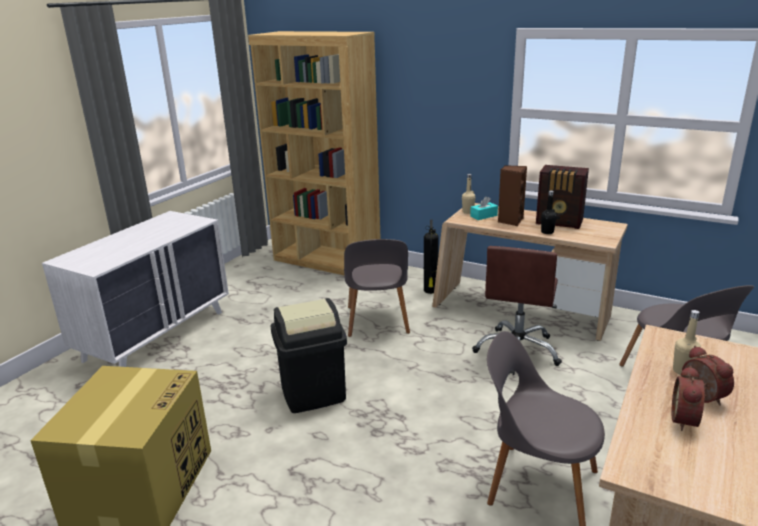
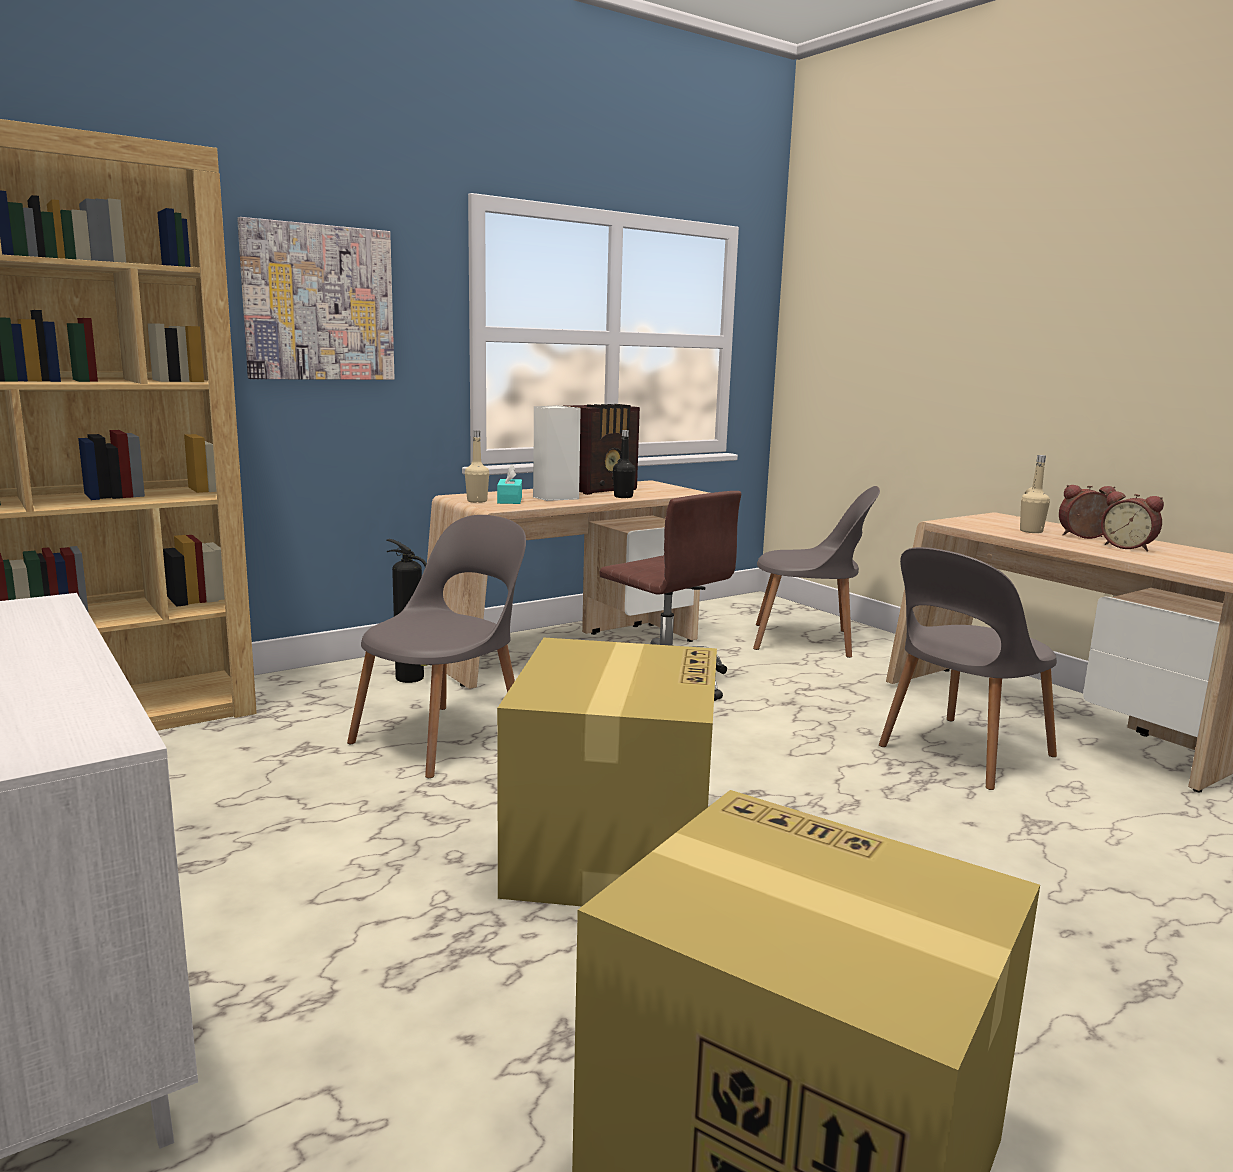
camera: 65 degrees left, 10 degrees down
black trash can [271,298,347,413] -> cardboard box [497,638,717,906]
grey chair [344,239,410,337] -> grey chair turned 75 degrees counterclockwise [347,515,526,778]
brown speaker [498,165,527,226] -> white speaker [533,405,581,501]
none -> picture [237,217,395,380]

